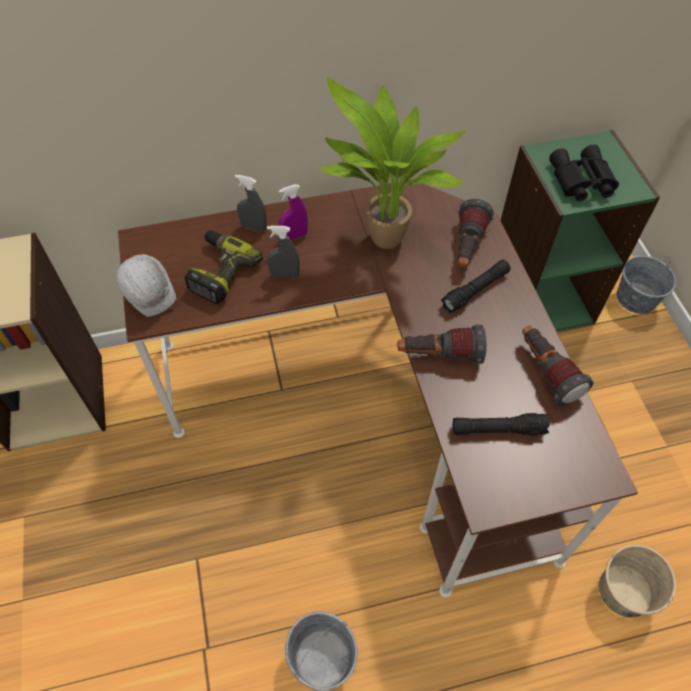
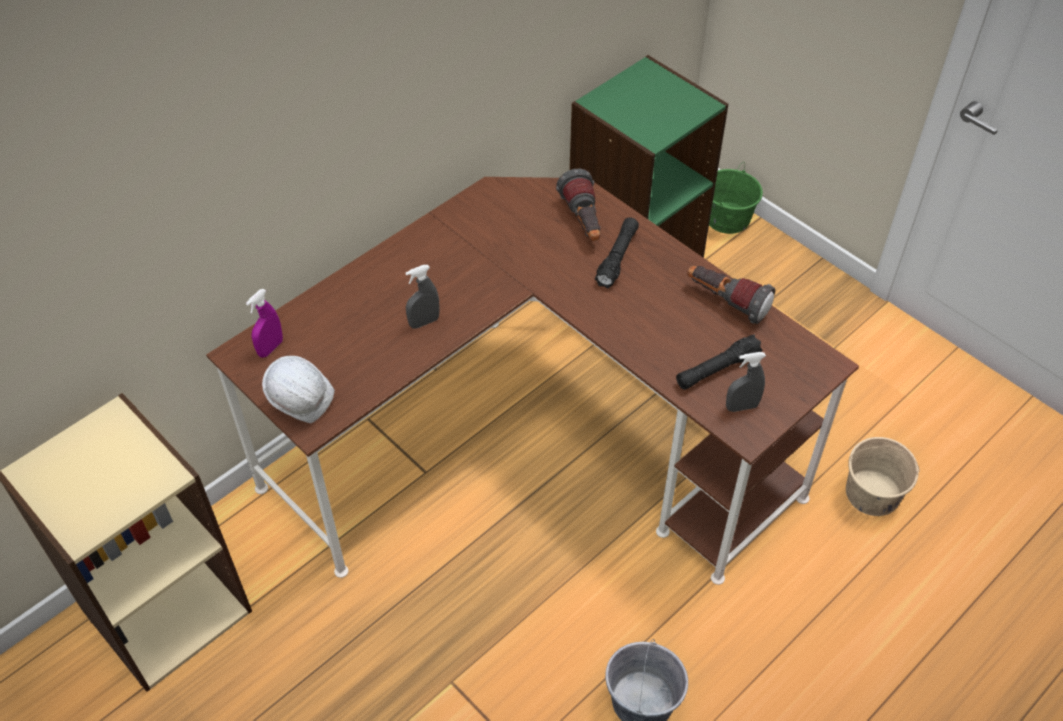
camera: 30 degrees left, 5 degrees down
power drill [184,231,263,304] -> none
grey spray bottle [235,175,267,232] -> grey spray bottle moved to [726,352,766,412]
purple spray bottle [279,184,308,240] -> purple spray bottle moved to [246,289,283,358]
potted plant [318,77,465,249] -> none
flashlight [397,324,487,365] -> none
black binoculars [549,145,619,201] -> none
grey bucket [617,256,676,314] -> green bucket [709,162,763,234]

